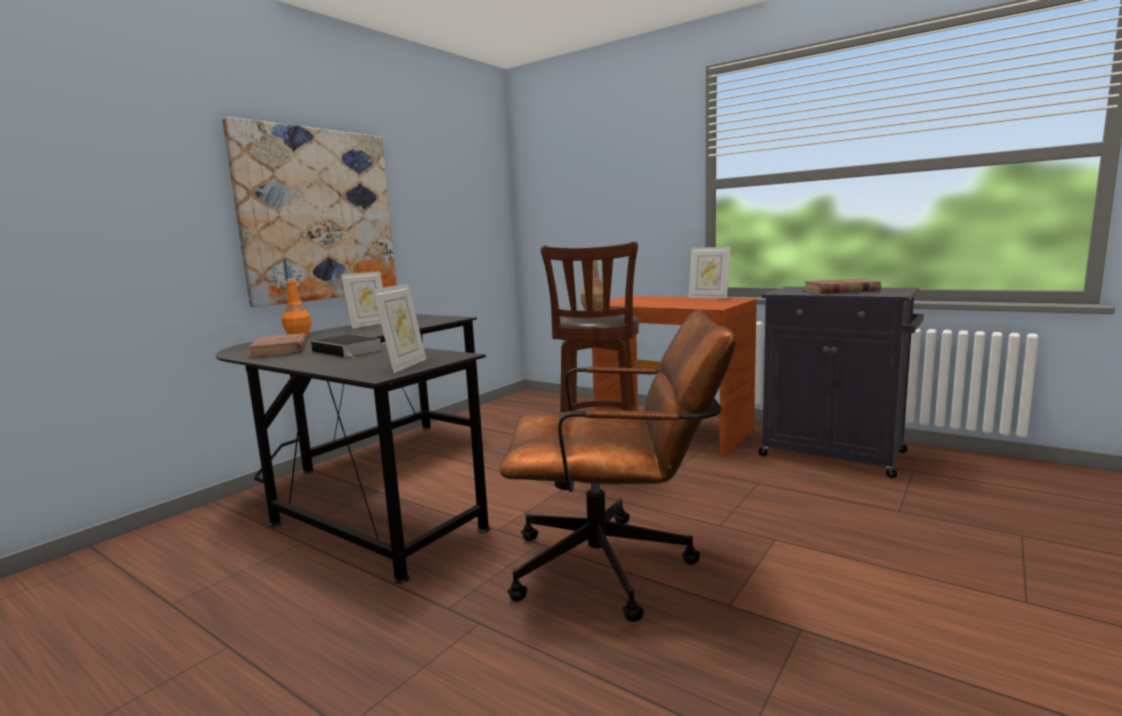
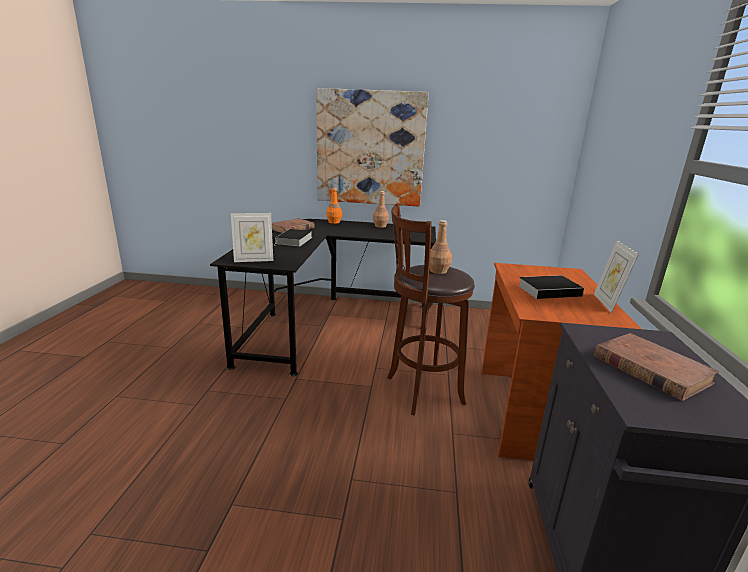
camera: 60 degrees right, 10 degrees up
picture frame [341,271,383,328] -> brown bottle [373,191,389,228]
brown office chair [500,310,736,622] -> none
none -> book [518,275,589,299]

